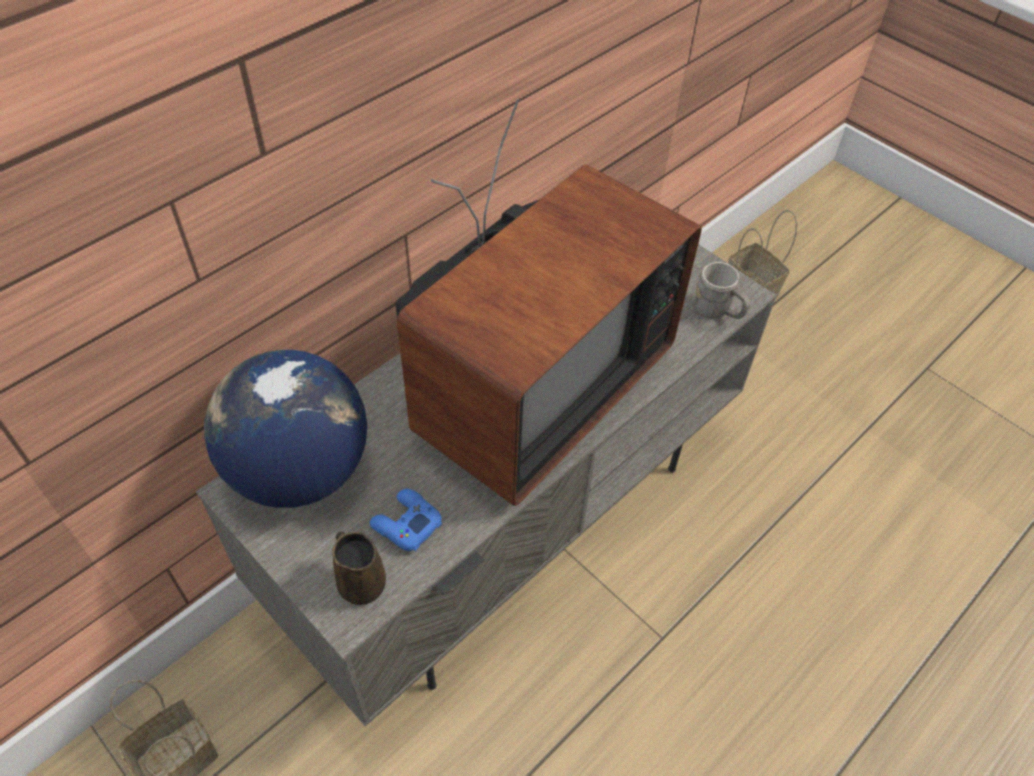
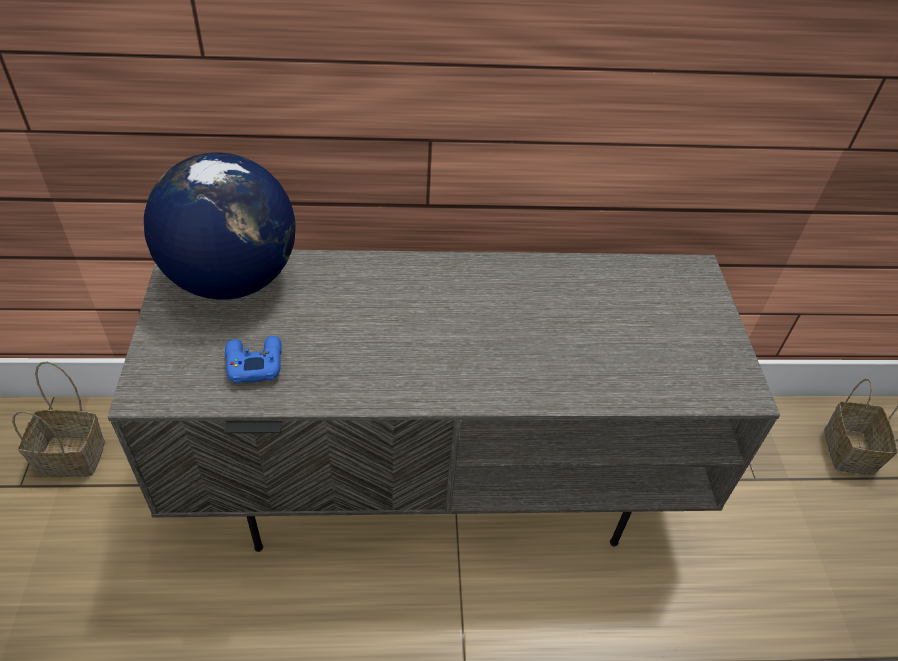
camera: 40 degrees right, 5 degrees down
brown mug [332,531,386,605] -> none
television [396,99,702,506] -> none
grey mug [696,262,750,319] -> none

